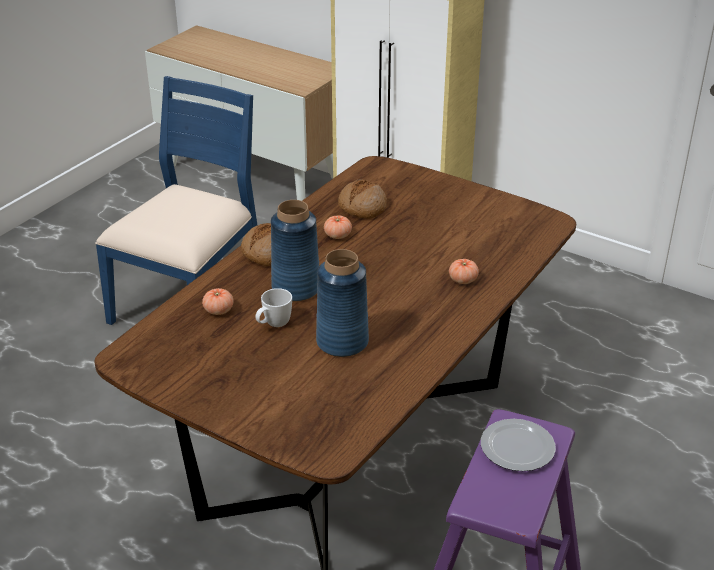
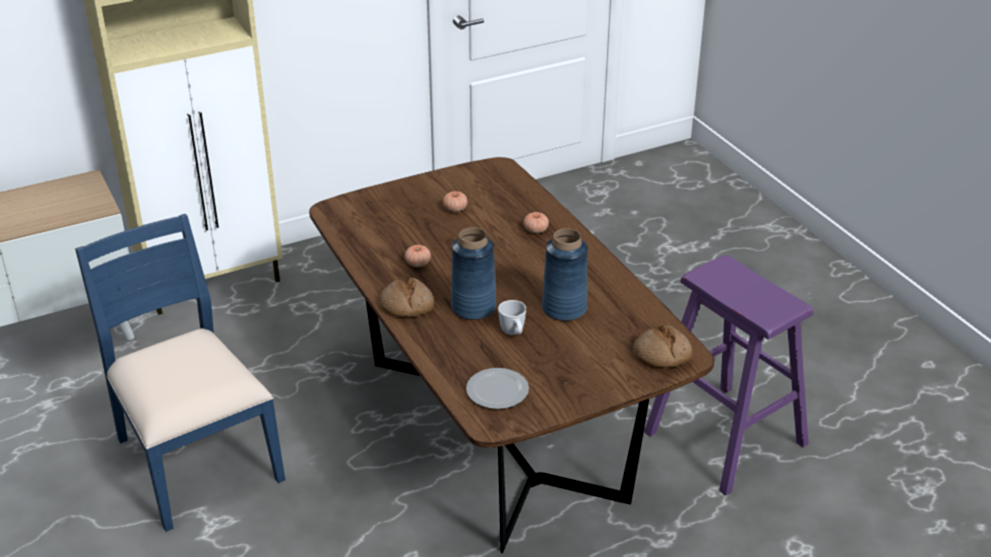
camera: 60 degrees left, 0 degrees up
tomato [202,288,234,315] -> tomato moved to [443,191,468,212]
bread [338,179,387,219] -> bread moved to [633,325,692,368]
plate [481,419,556,471] -> plate moved to [466,368,529,409]

